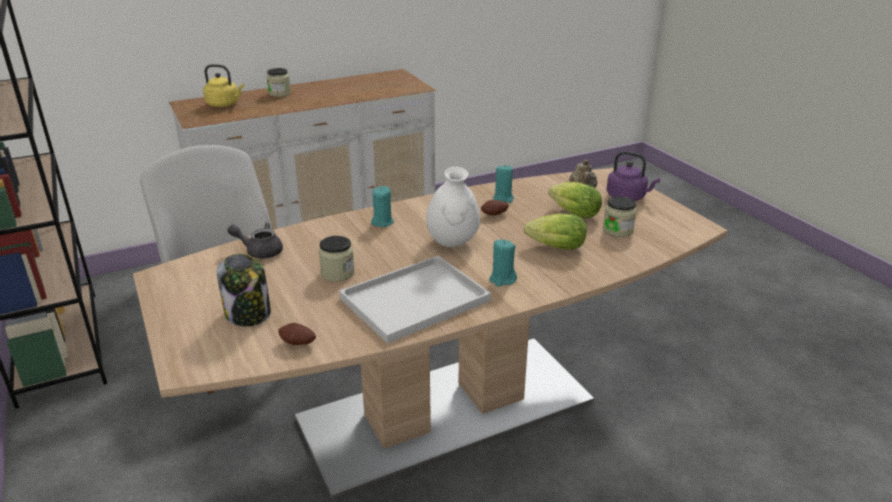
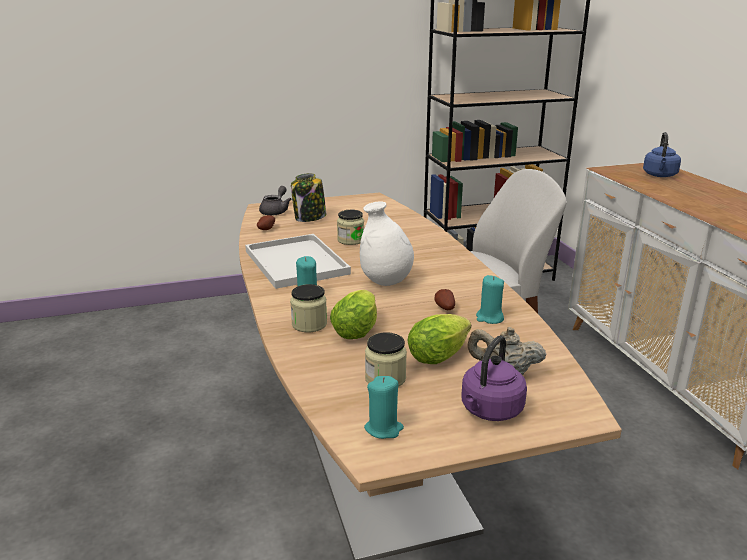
camera: 100 degrees right, 5 degrees down
yellow kettle [203,64,244,107] -> blue kettle [643,132,681,177]
grey teapot [227,222,283,259] -> grey teapot moved to [259,186,292,216]
jar [267,68,291,97] -> jar moved to [290,284,327,332]
turquoise candle [371,186,394,227] -> turquoise candle moved to [364,376,404,439]

